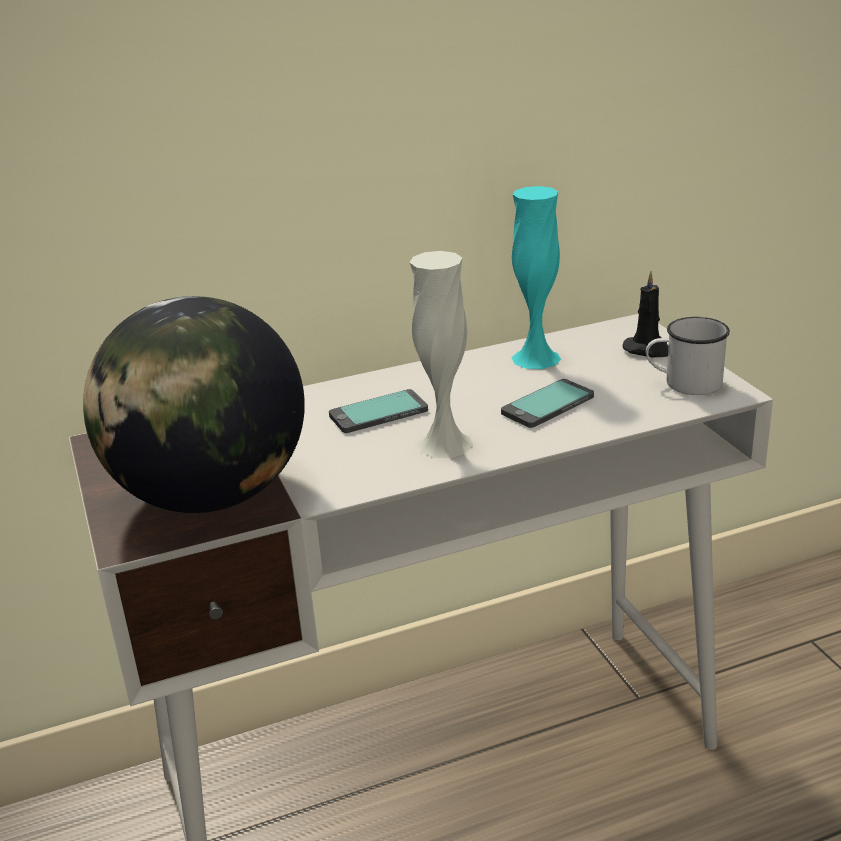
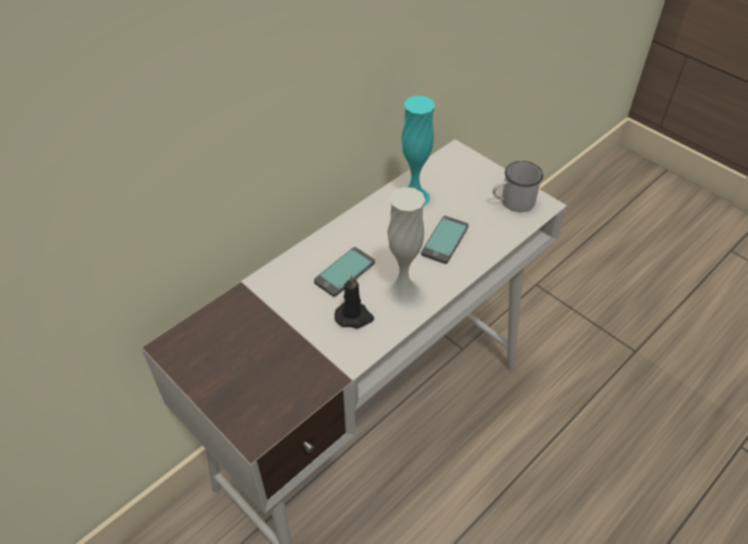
camera: 25 degrees left, 20 degrees up
globe [83,296,305,513] -> none
black candle [623,271,668,358] -> black candle moved to [334,275,374,328]

